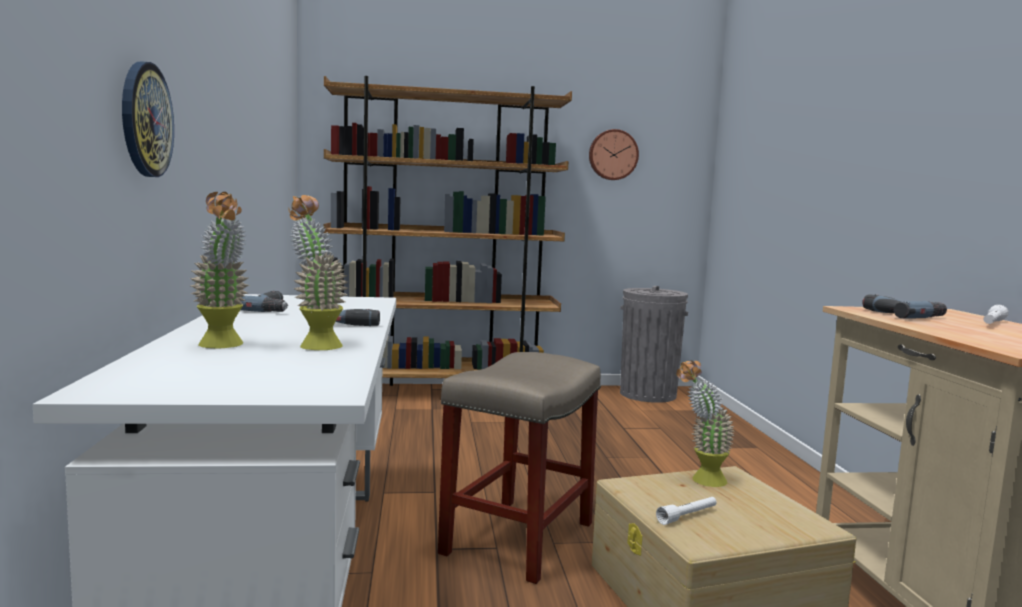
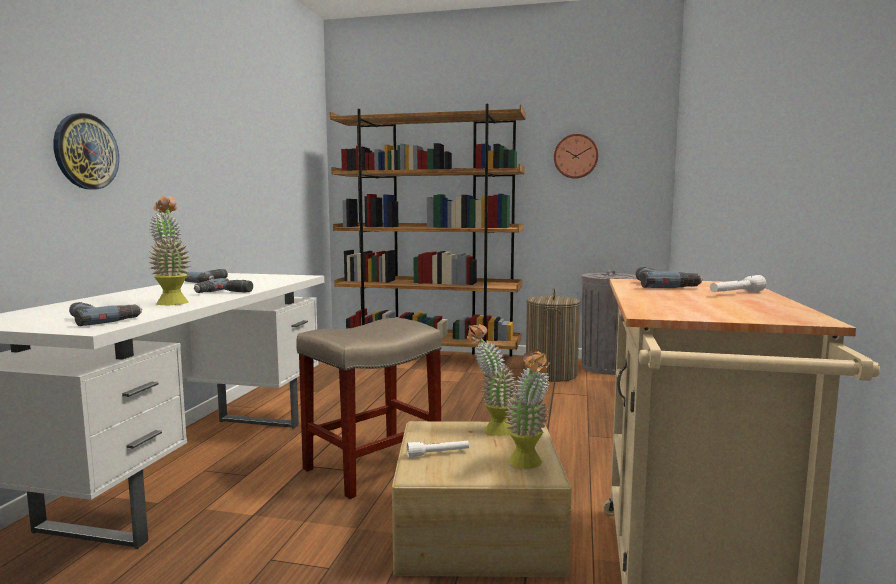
camera: 20 degrees right, 0 degrees up
potted plant [189,192,249,349] -> potted plant moved to [505,349,550,469]
none -> power drill [69,302,142,326]
none -> laundry basket [526,287,580,382]

